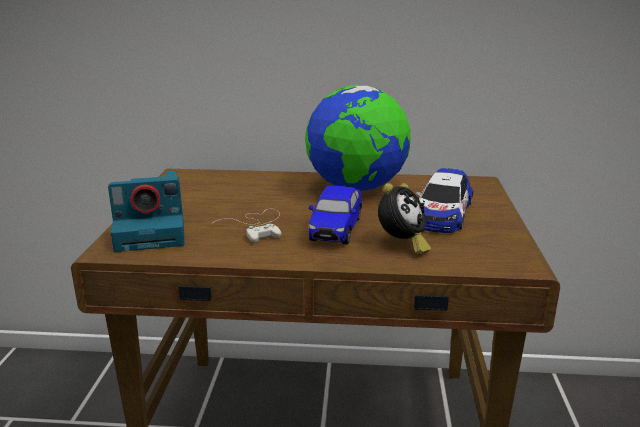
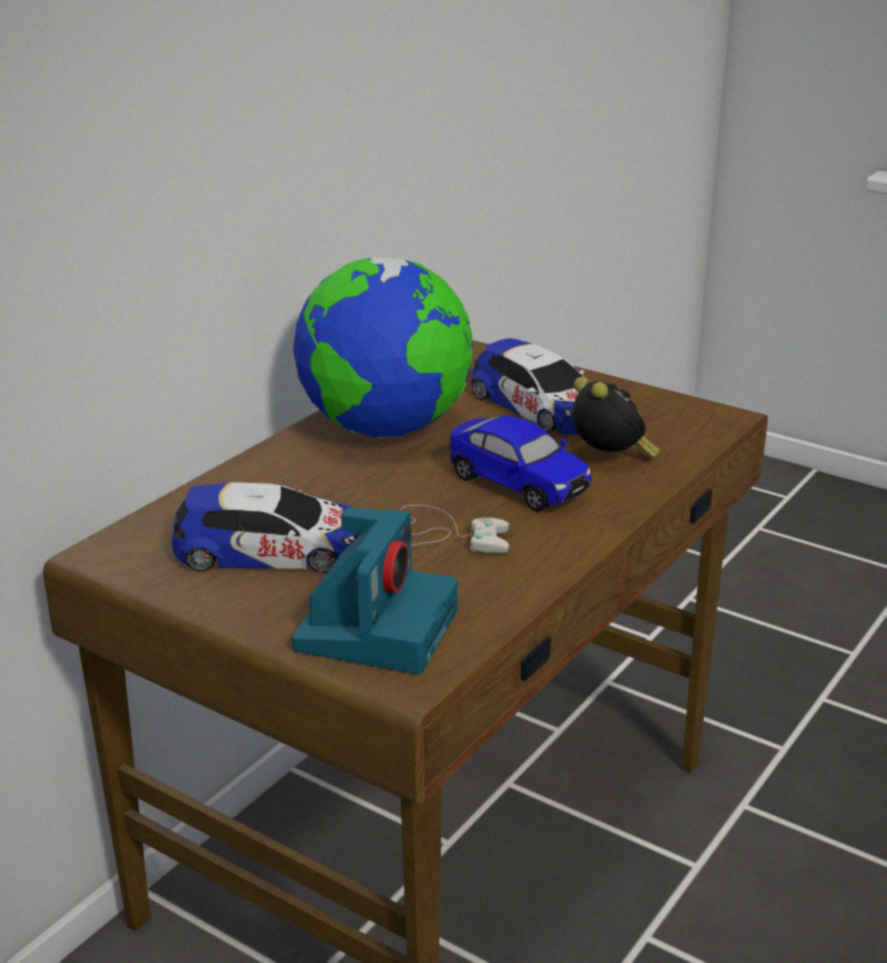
camera: 60 degrees left, 5 degrees up
none -> toy car [172,482,360,573]

